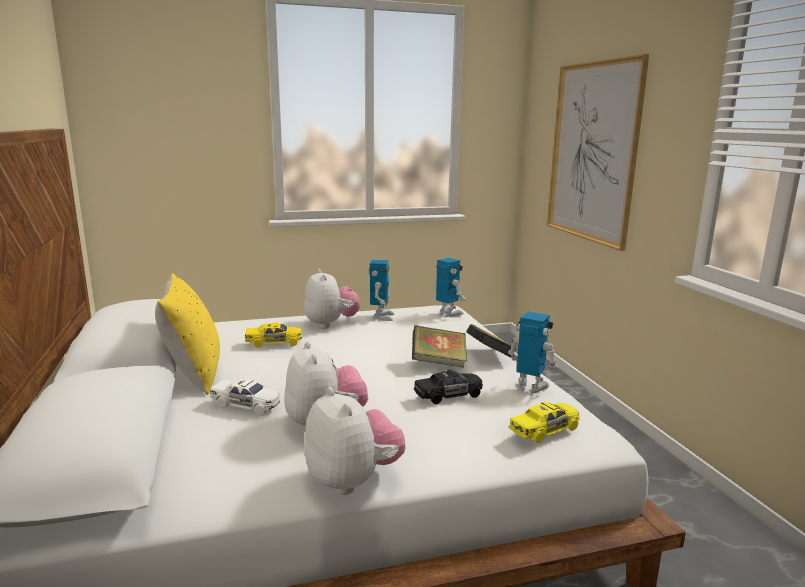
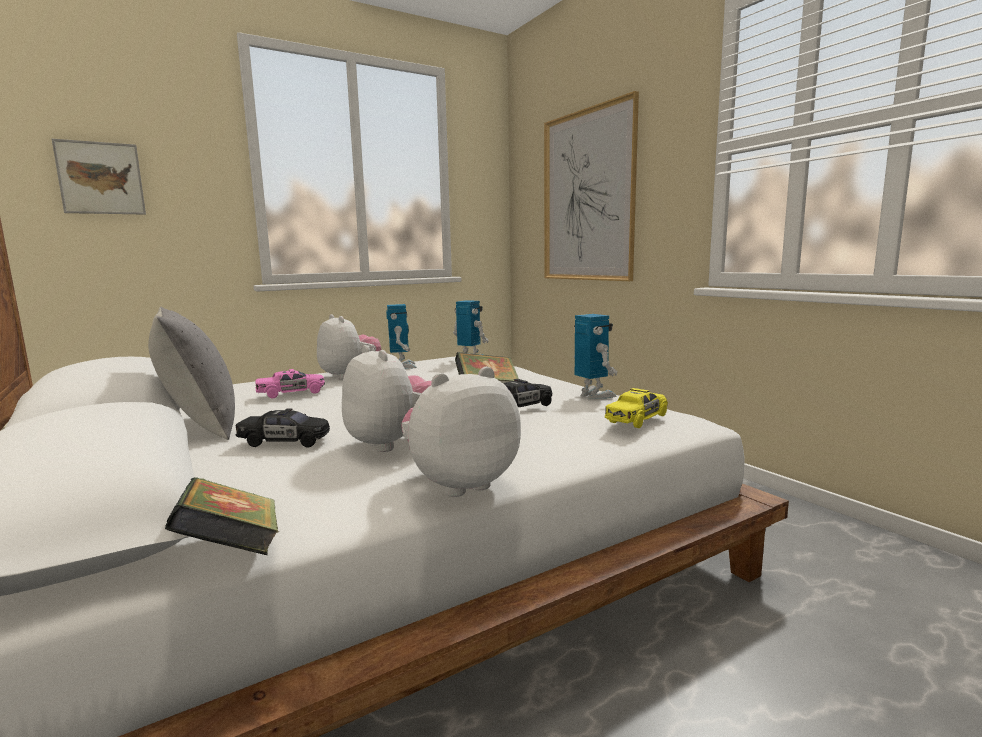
camera: 15 degrees left, 5 degrees down
yellow pillow [155,273,220,395] -> grey pillow [148,307,235,440]
white toy car [210,379,280,416] -> black toy car [236,408,330,448]
yellow toy car [245,322,302,348] -> pink toy car [255,369,325,398]
plush toy [305,387,405,495] -> plush toy turned 75 degrees counterclockwise [401,367,521,497]
book [466,324,516,357] -> book moved to [165,477,279,555]
toy robot [508,311,558,394] -> toy robot turned 45 degrees clockwise [574,314,617,399]
none -> picture [52,139,146,215]

